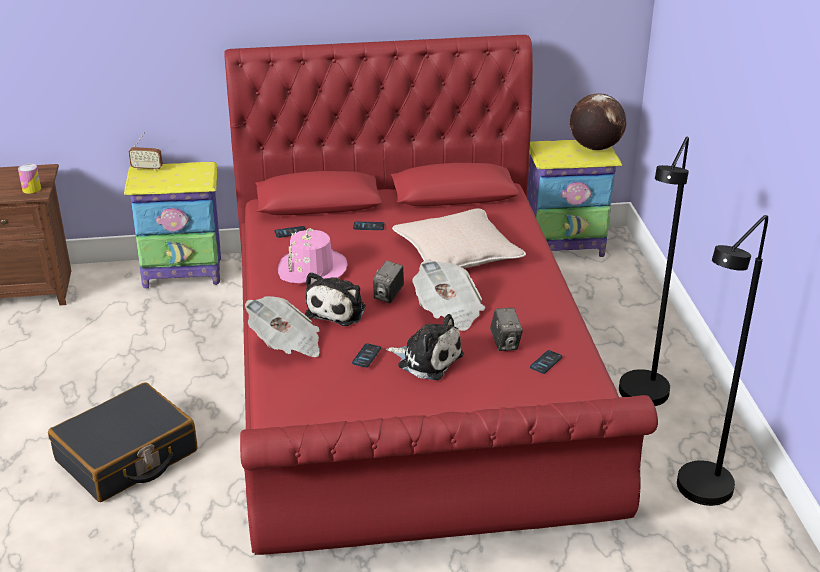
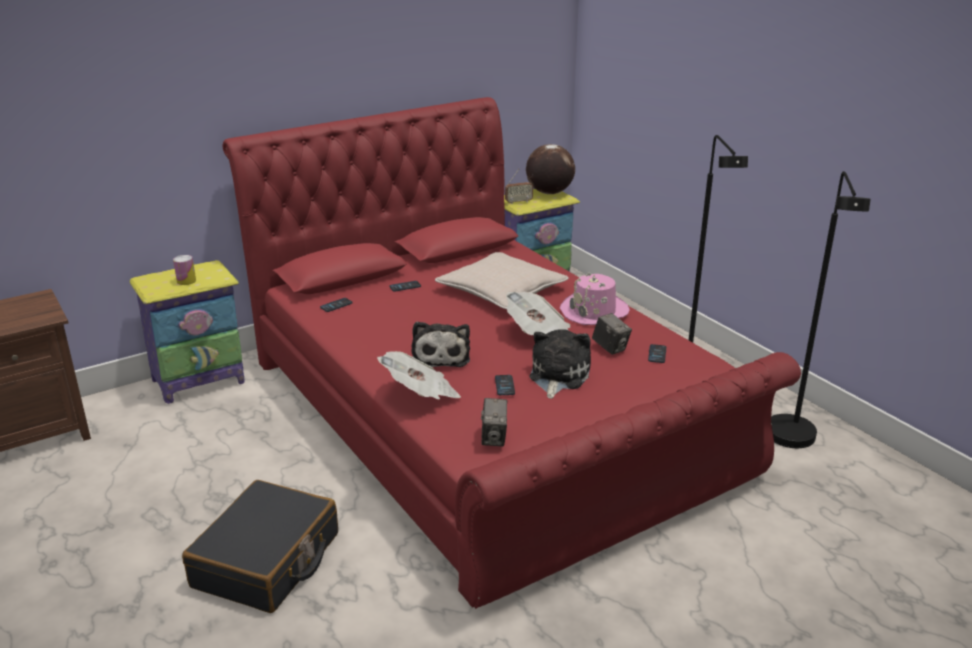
camera: 25 degrees left, 5 degrees down
can [18,163,41,194] -> can moved to [173,255,196,285]
radio [128,132,163,171] -> radio moved to [505,169,533,204]
pink hat [278,228,348,283] -> pink hat moved to [560,273,630,325]
camera [373,260,404,303] -> camera moved to [481,398,507,446]
plush toy [386,314,464,380] -> plush toy turned 75 degrees counterclockwise [530,329,591,399]

